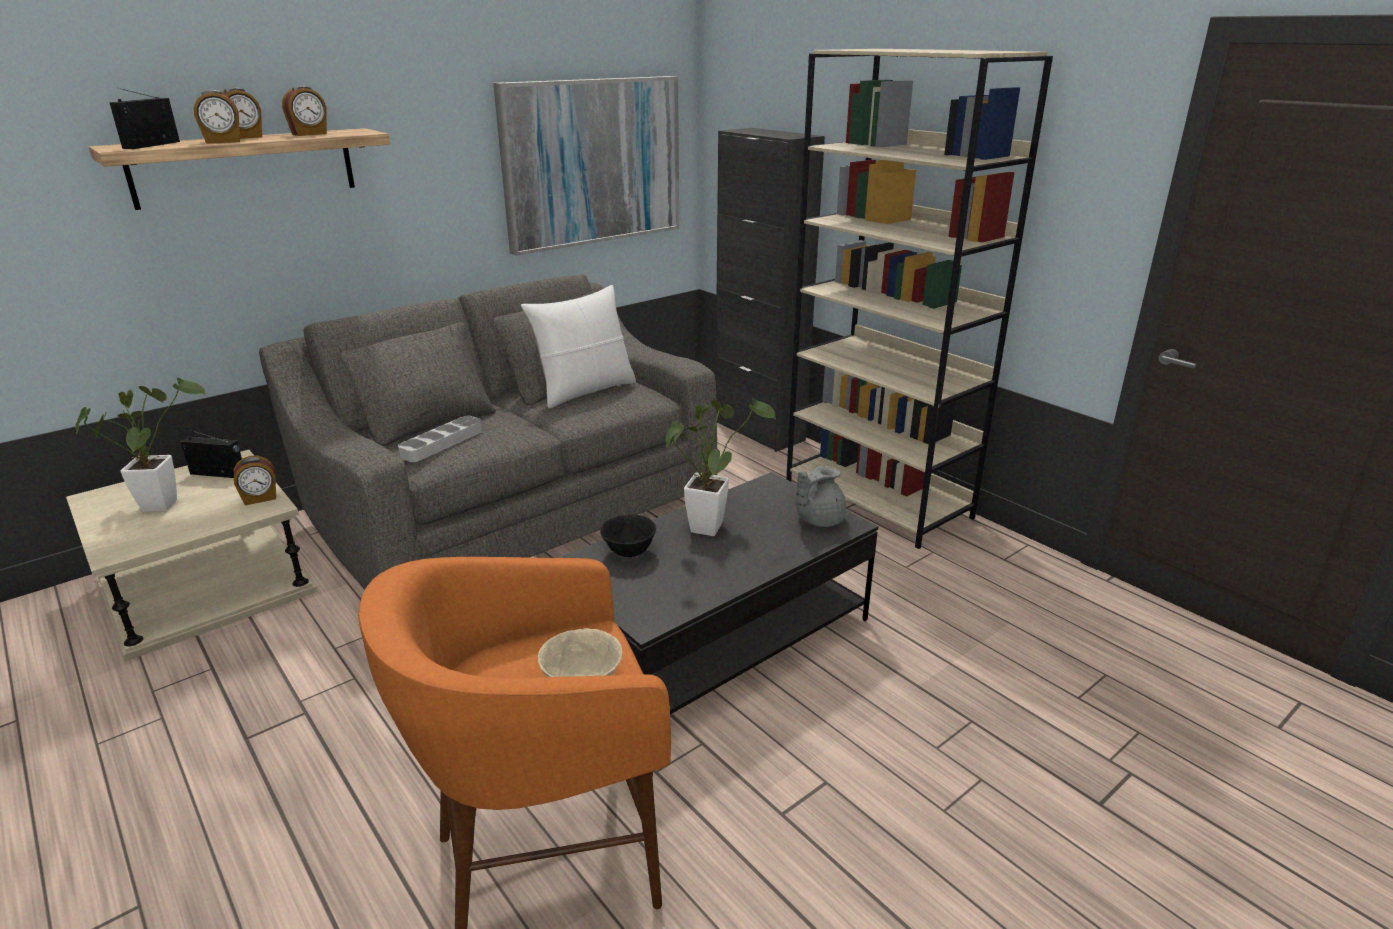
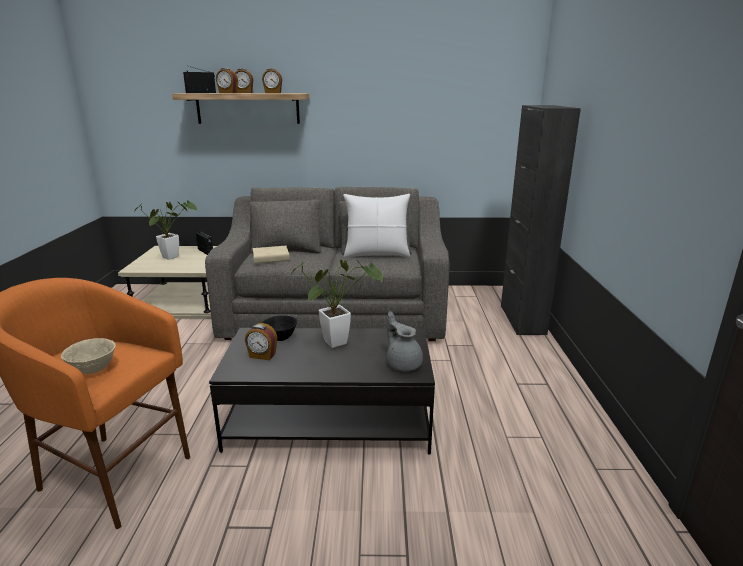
camera: 40 degrees right, 5 degrees down
alarm clock [234,456,276,505] -> alarm clock moved to [245,323,277,360]
grey tray [398,416,482,462] -> beige book [253,246,290,264]
picture [493,76,679,256] -> none
beige bookcase [786,49,1053,549] -> none
grey teapot [796,465,846,527] -> grey teapot turned 60 degrees clockwise [387,311,423,371]

